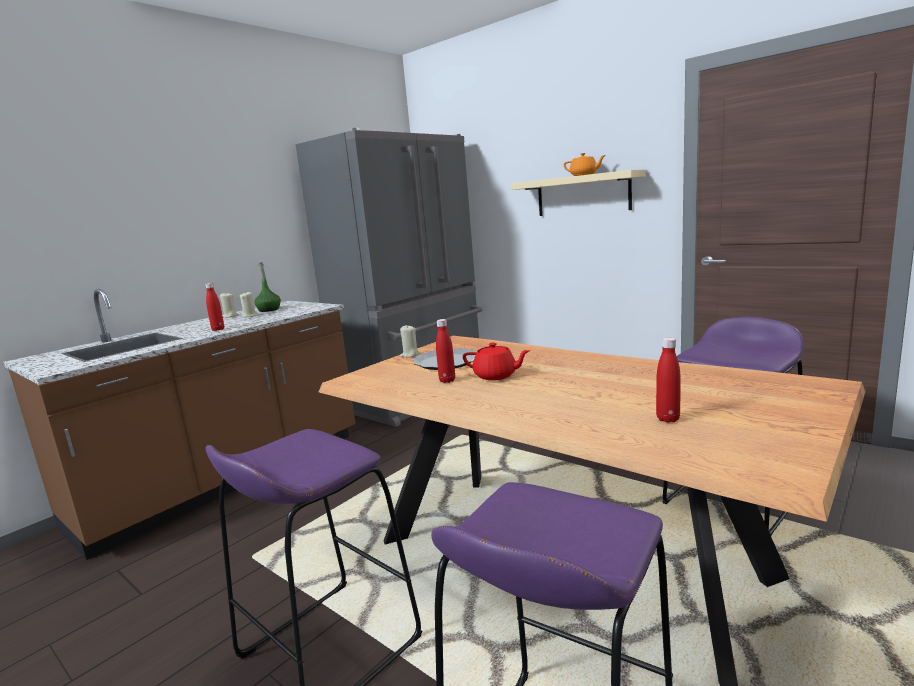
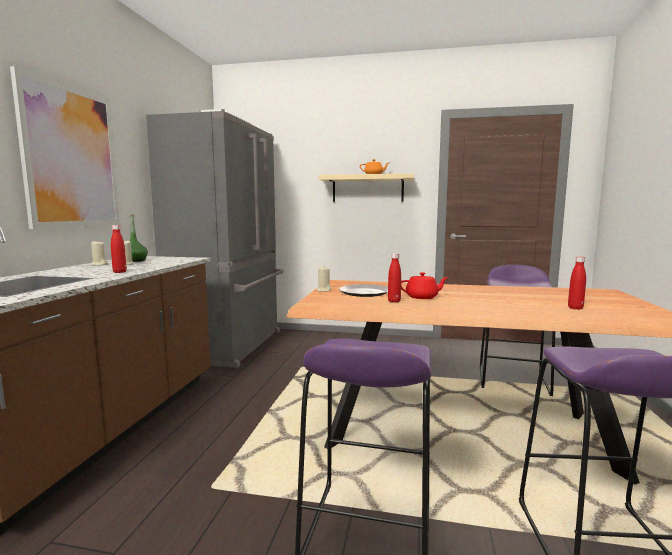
camera: 30 degrees left, 5 degrees down
none -> picture [10,66,120,229]

